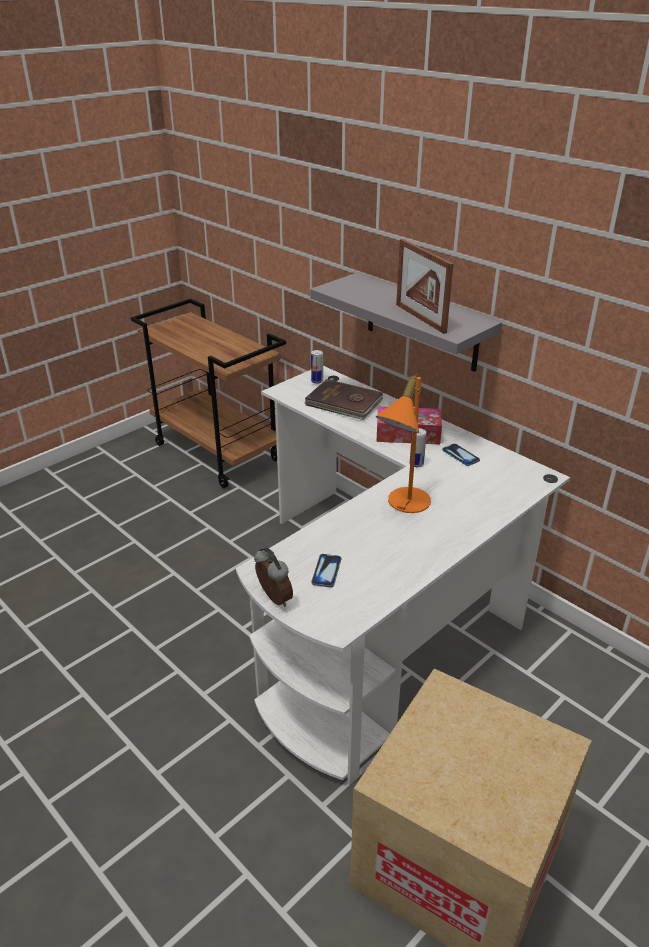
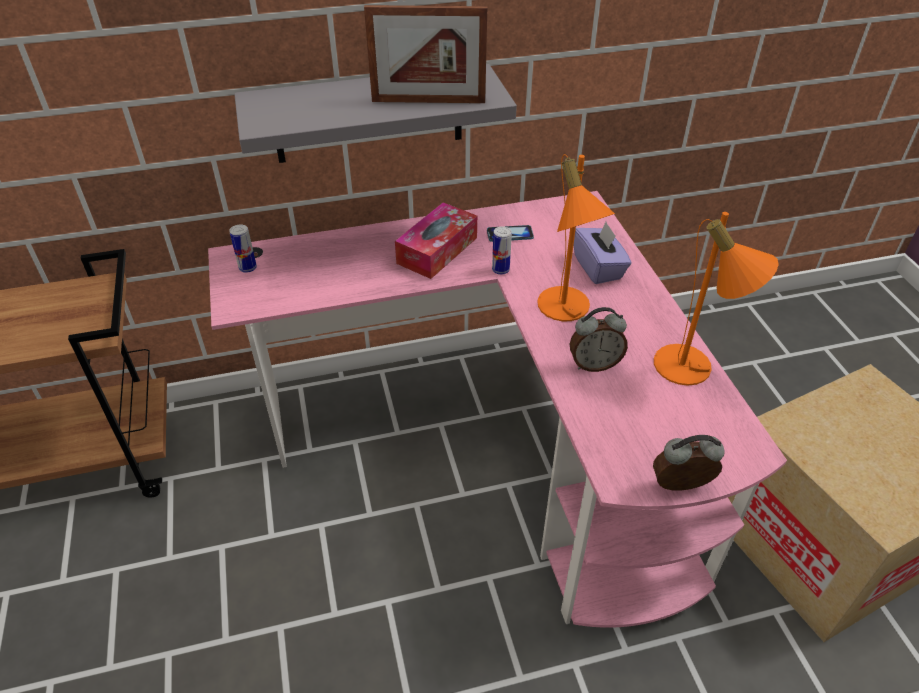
camera: 60 degrees left, 10 degrees up
white desk [236,366,570,785] -> pink desk [208,191,787,628]
brown book [304,379,383,420] -> none
phone [311,554,341,588] -> none
none -> alarm clock [570,307,628,372]
none -> purple tissue box [573,222,632,284]
none -> orange table lamp [654,212,779,386]

